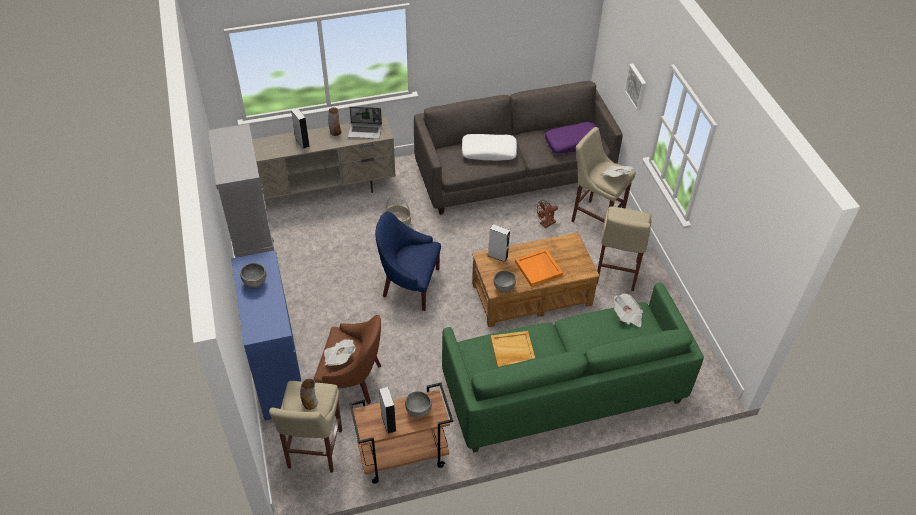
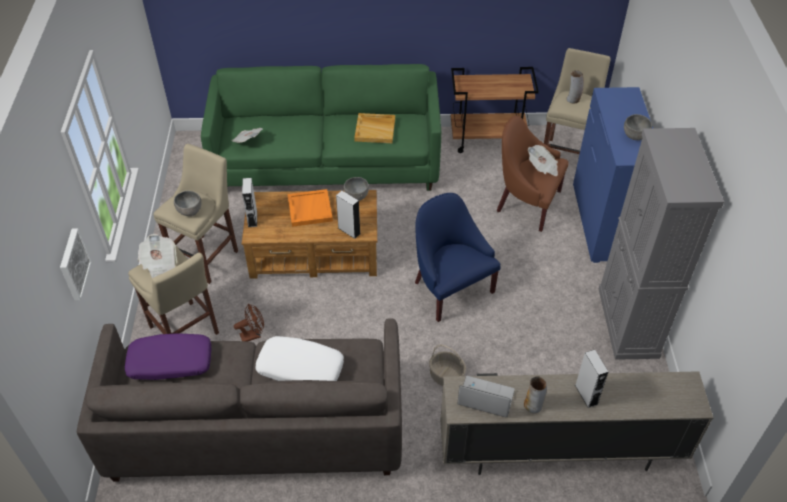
camera: 165 degrees left, 0 degrees up
blue armchair [375,212,441,311] -> blue armchair turned 150 degrees counterclockwise [415,193,501,322]
grey speaker [379,387,396,434] -> grey speaker moved to [242,178,257,227]
grey bowl [405,391,432,417] -> grey bowl moved to [174,191,202,216]

